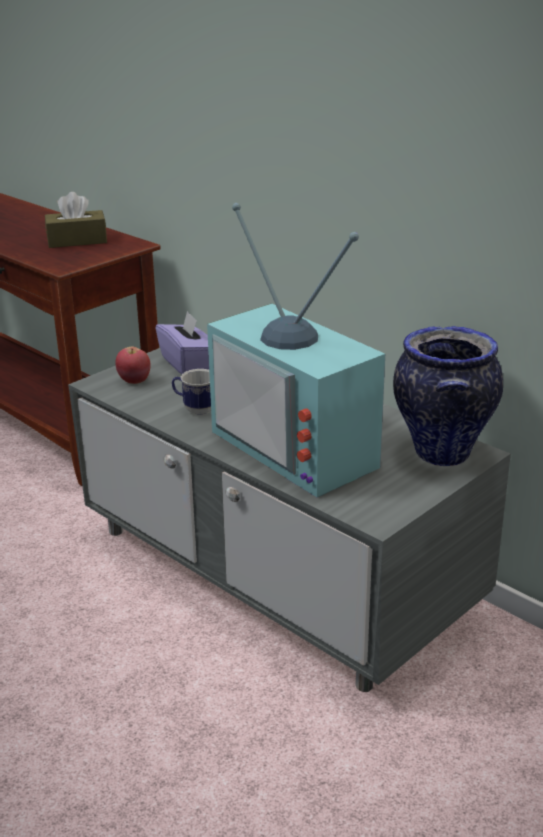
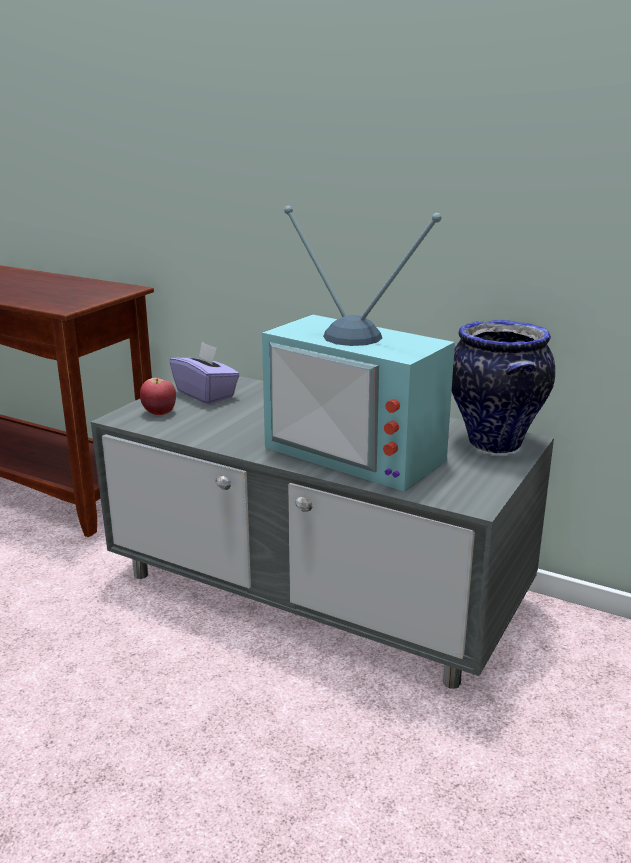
camera: 15 degrees left, 5 degrees down
brown tissue box [45,192,107,248] -> none
mug [172,369,211,415] -> none

